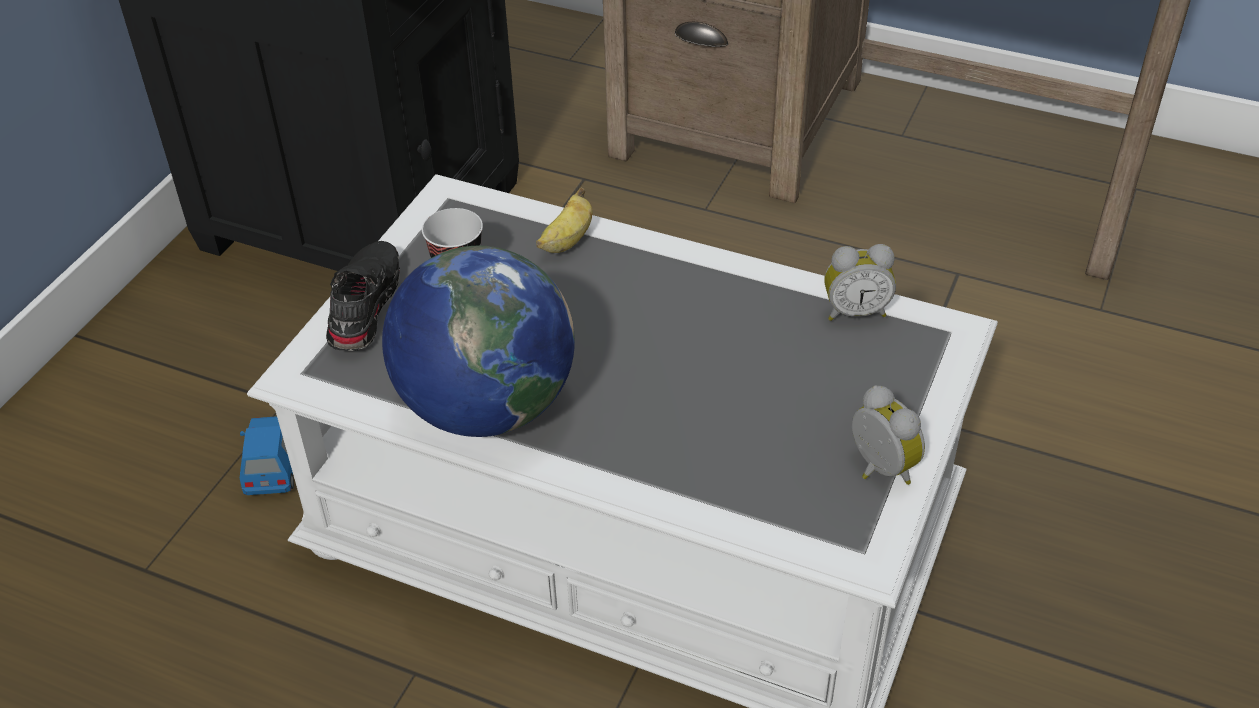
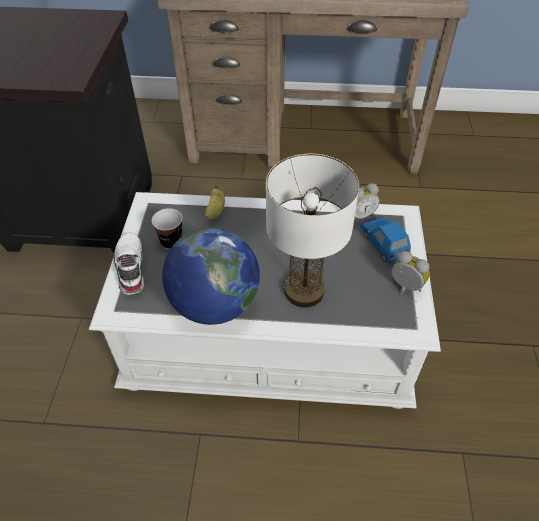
camera: 20 degrees left, 5 degrees up
blue toy car [240,416,294,495] -> blue toy car moved to [360,217,411,263]
black shoe [326,241,400,351] -> white shoe [113,233,144,295]
none -> table lamp [266,154,359,308]

